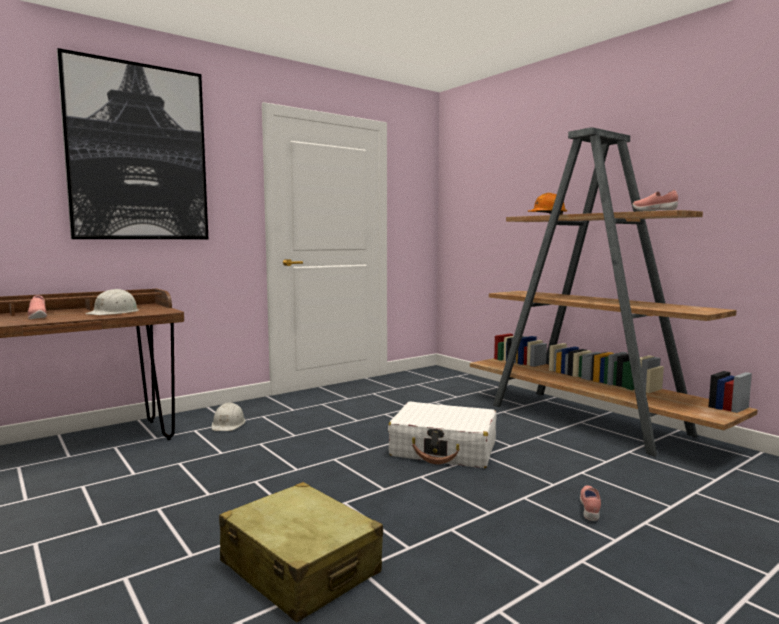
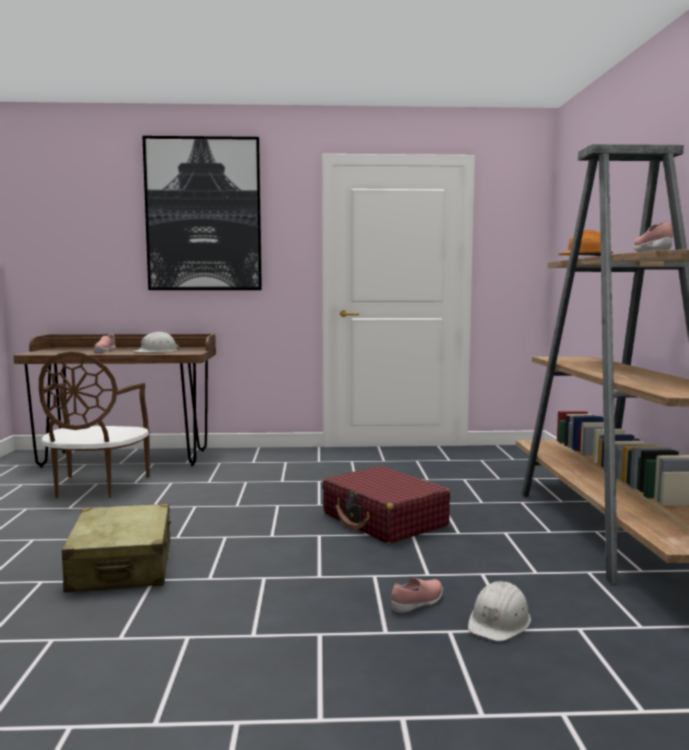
camera: 35 degrees right, 0 degrees up
white hard hat [211,403,246,431] -> white hard hat moved to [468,581,531,641]
white suitcase [388,401,496,468] -> red suitcase [322,466,450,544]
none -> brown chair [39,352,150,498]

